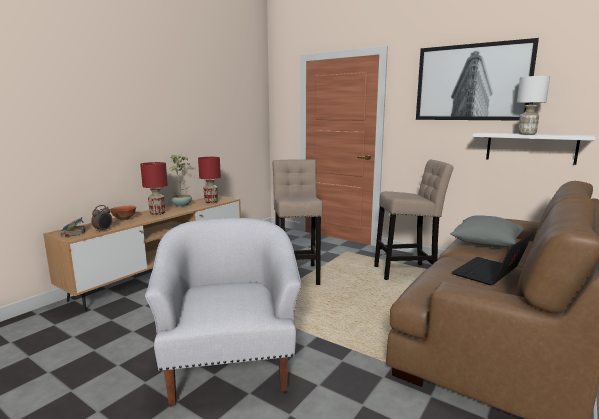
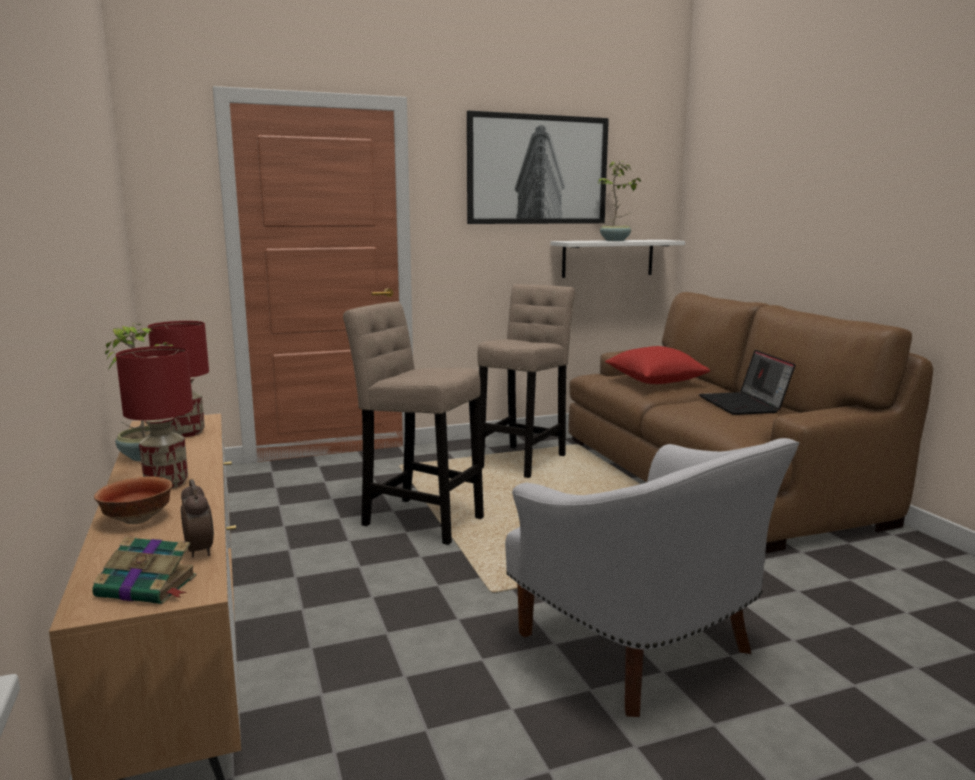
camera: 55 degrees left, 0 degrees up
white armchair [145,218,301,406] -> white armchair turned 150 degrees counterclockwise [505,438,799,717]
grey pillow [450,215,524,248] -> red pillow [605,346,710,384]
white table lamp [517,76,550,135] -> potted plant [598,161,641,241]

